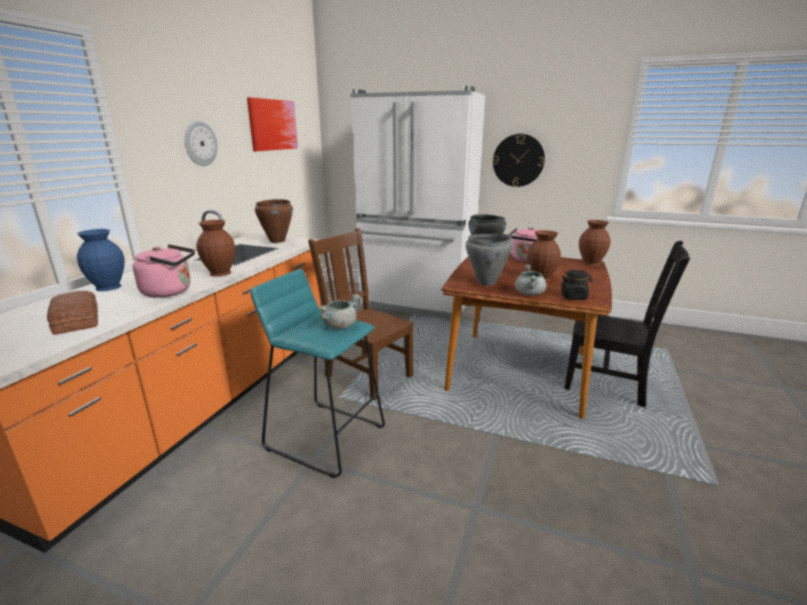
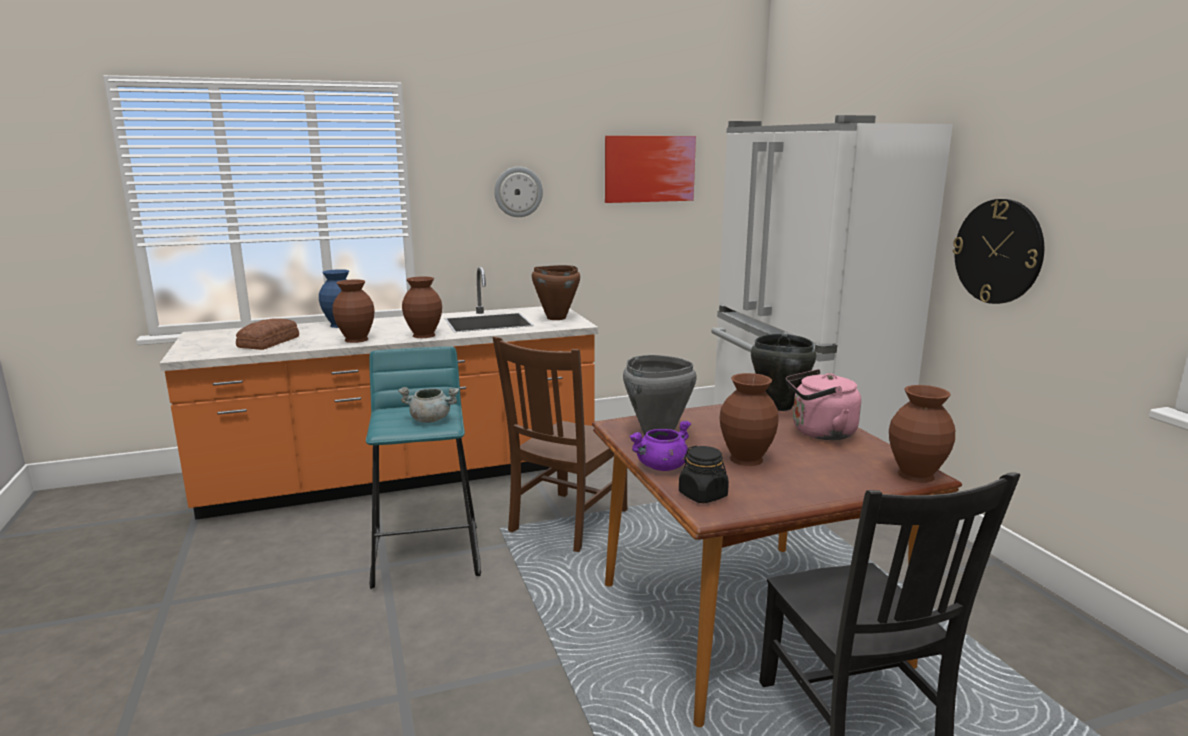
camera: 50 degrees right, 5 degrees down
pink kettle [133,244,195,298] -> brown vase [332,279,374,343]
brown chair [308,228,414,401] -> brown chair turned 150 degrees counterclockwise [493,337,627,552]
grey cooking pot [515,264,547,295] -> purple cooking pot [629,420,691,471]

